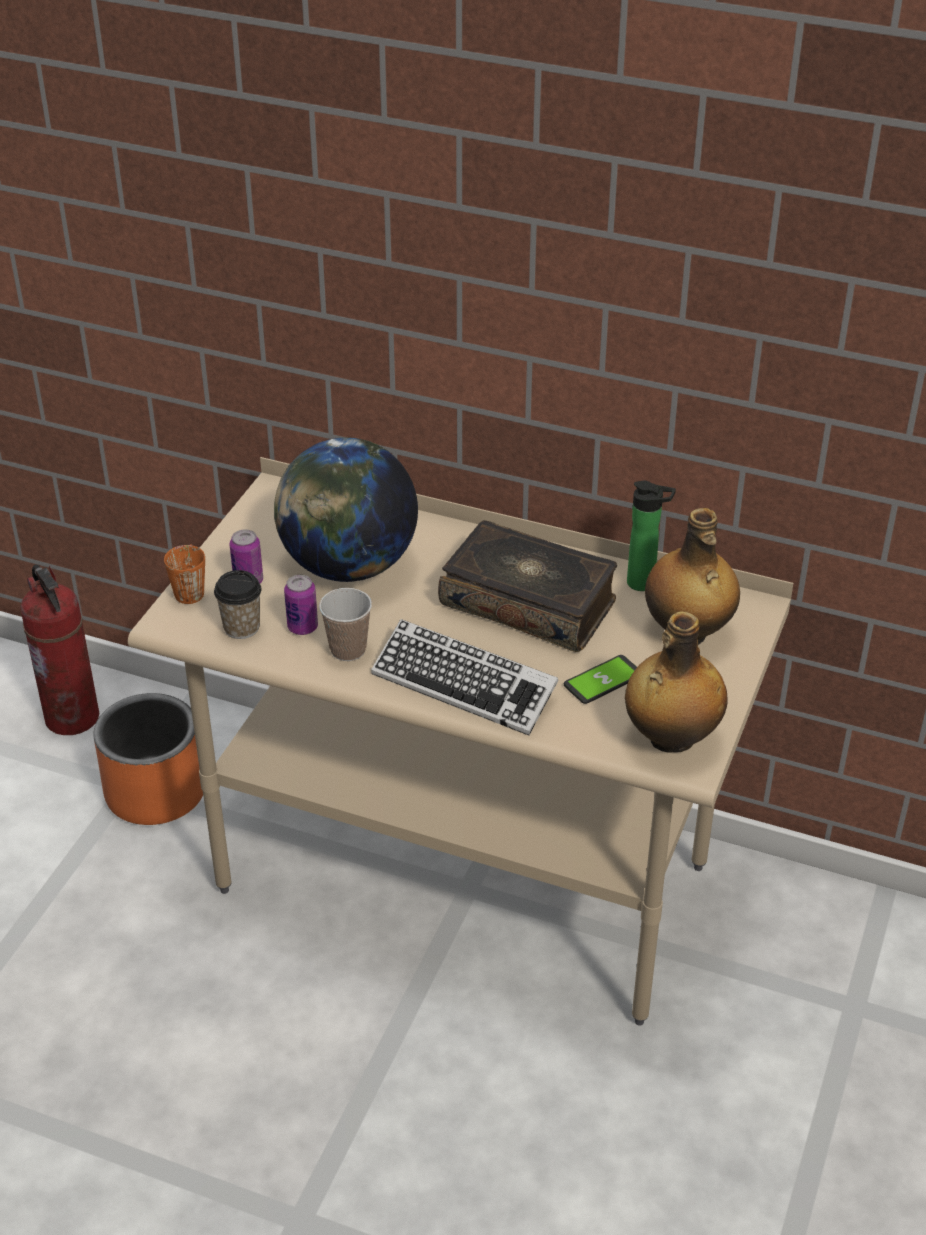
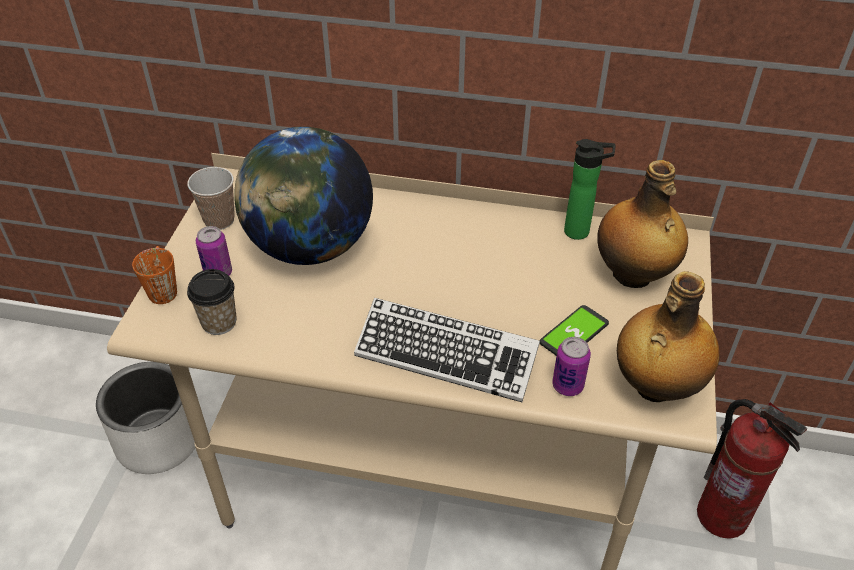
camera: 10 degrees left, 5 degrees up
fire extinguisher [20,565,99,735] -> fire extinguisher moved to [697,399,807,539]
orange planter [93,693,203,825] -> white planter [96,362,195,474]
can [284,575,318,635] -> can moved to [552,337,591,396]
cup [319,588,372,661] -> cup moved to [187,167,235,230]
book [438,520,617,652] -> none

